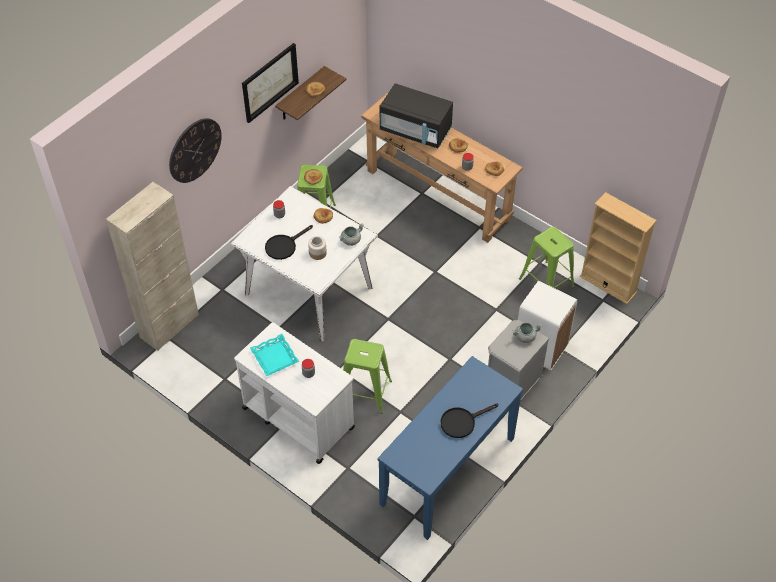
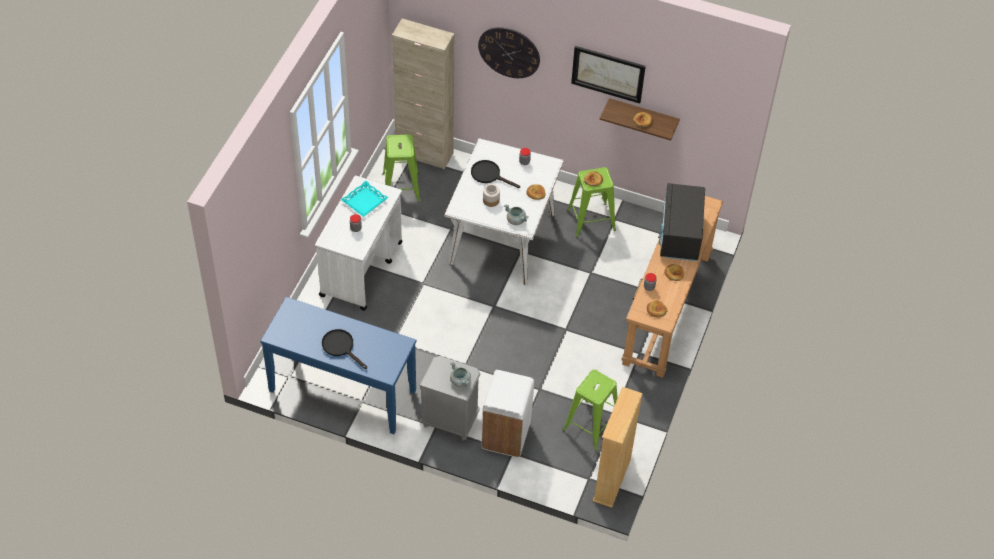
camera: 70 degrees right, 0 degrees up
green stool [343,339,392,414] -> green stool moved to [382,134,421,202]

